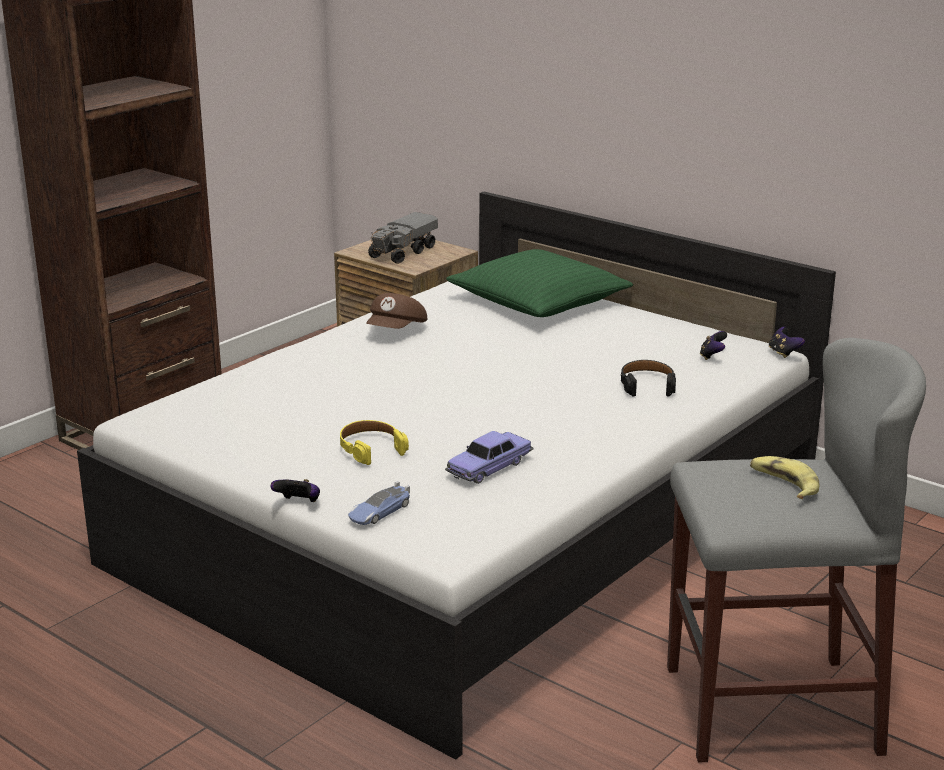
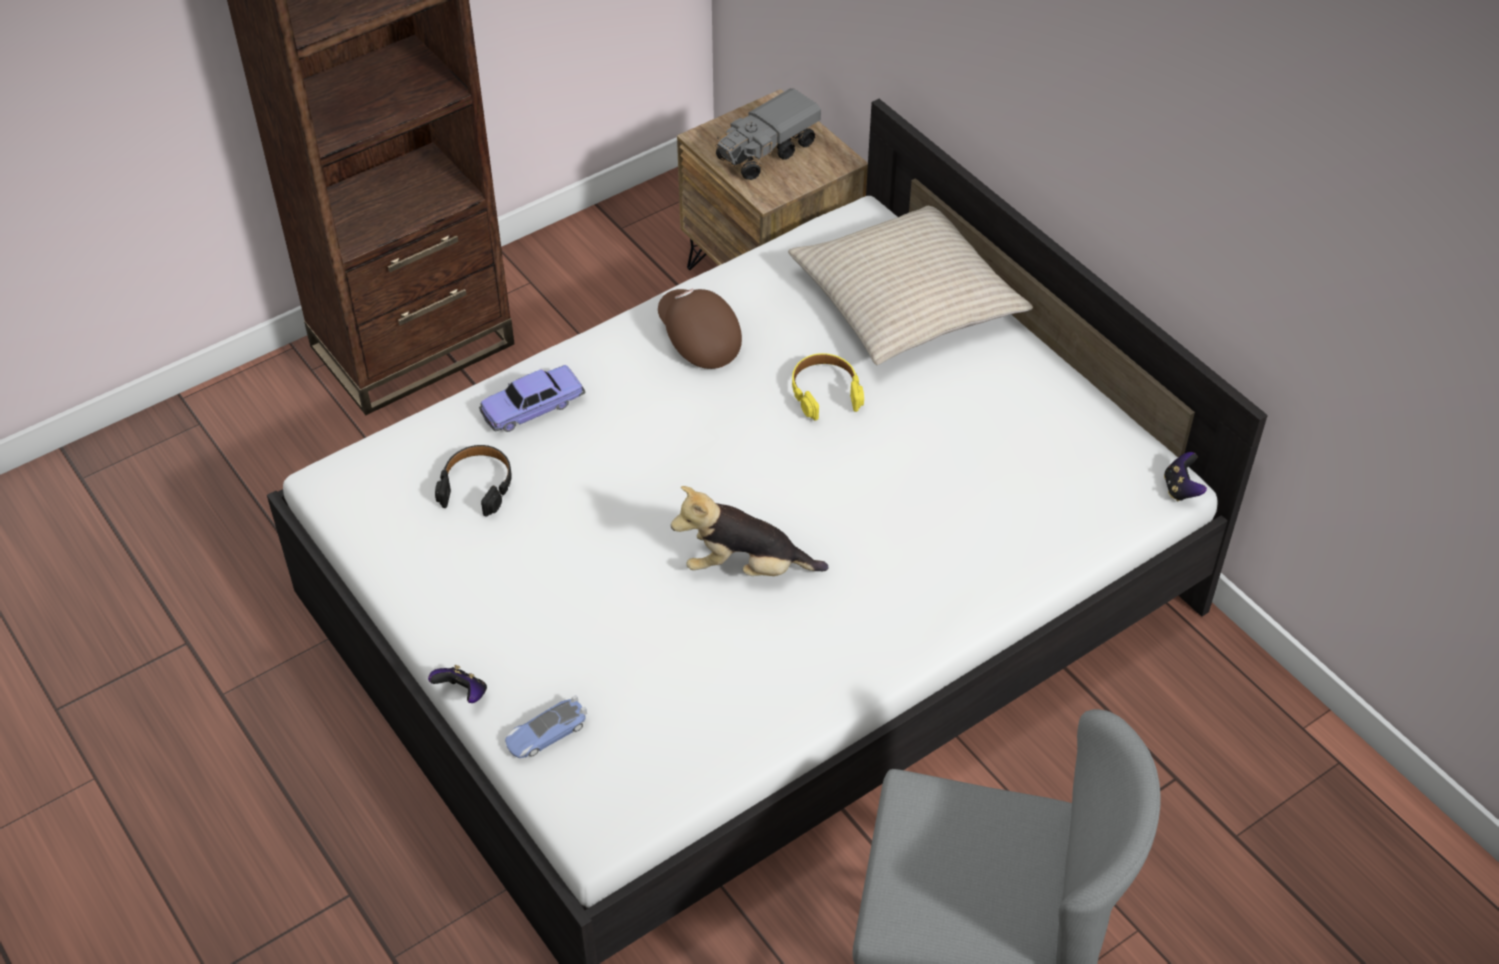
camera: 15 degrees right, 25 degrees up
yellow headphones [340,420,409,465] -> yellow headphones moved to [792,353,864,421]
brown cap [366,293,427,329] -> brown cap turned 105 degrees clockwise [658,289,742,369]
toy car [445,431,534,484] -> toy car moved to [479,365,586,432]
green pillow [446,249,633,317] -> beige pillow [788,206,1033,365]
black headphones [621,360,676,397] -> black headphones moved to [435,445,512,517]
game controller [700,331,727,360] -> none
banana [750,456,819,499] -> none
none -> plush toy [671,486,828,576]

